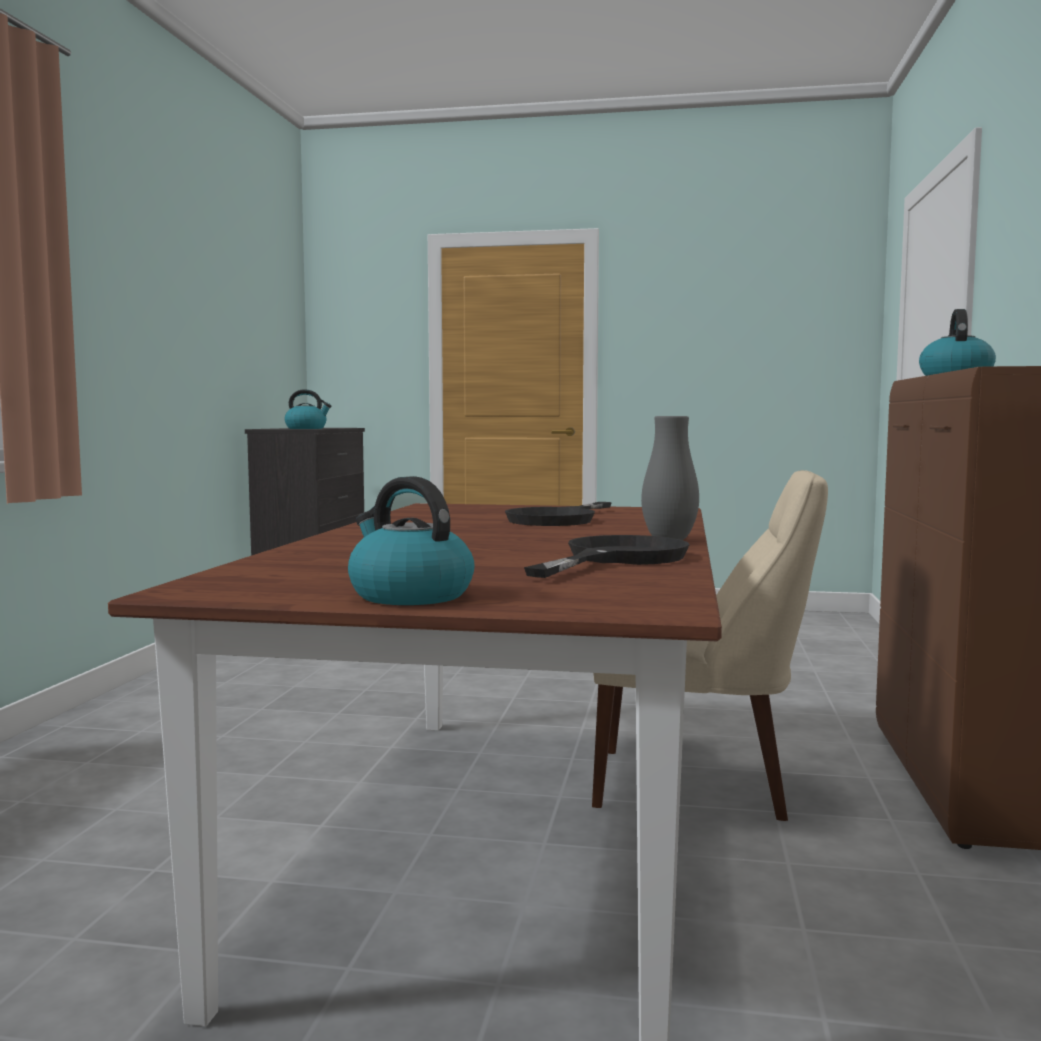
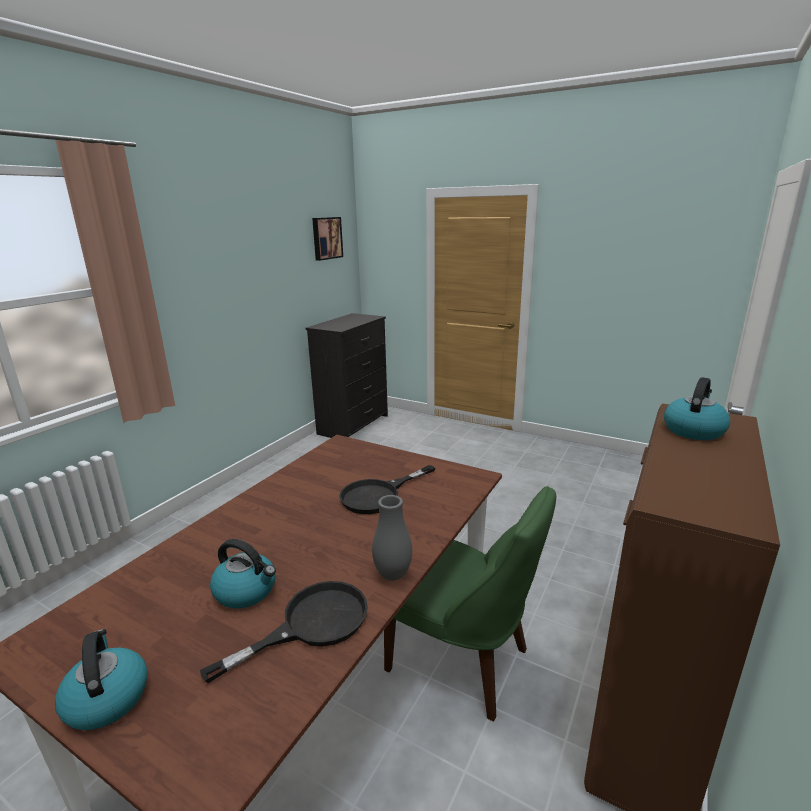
camera: 20 degrees right, 15 degrees up
kettle [285,389,331,429] -> kettle moved to [210,539,276,609]
beige chair [592,470,828,821] -> green chair [384,486,556,721]
none -> picture [312,217,343,261]

